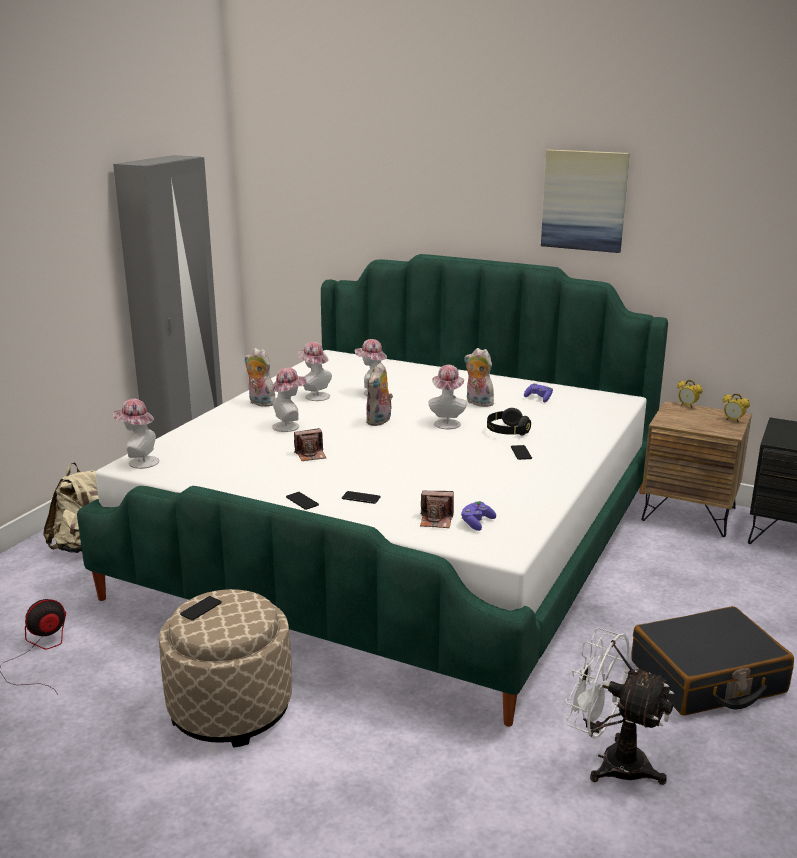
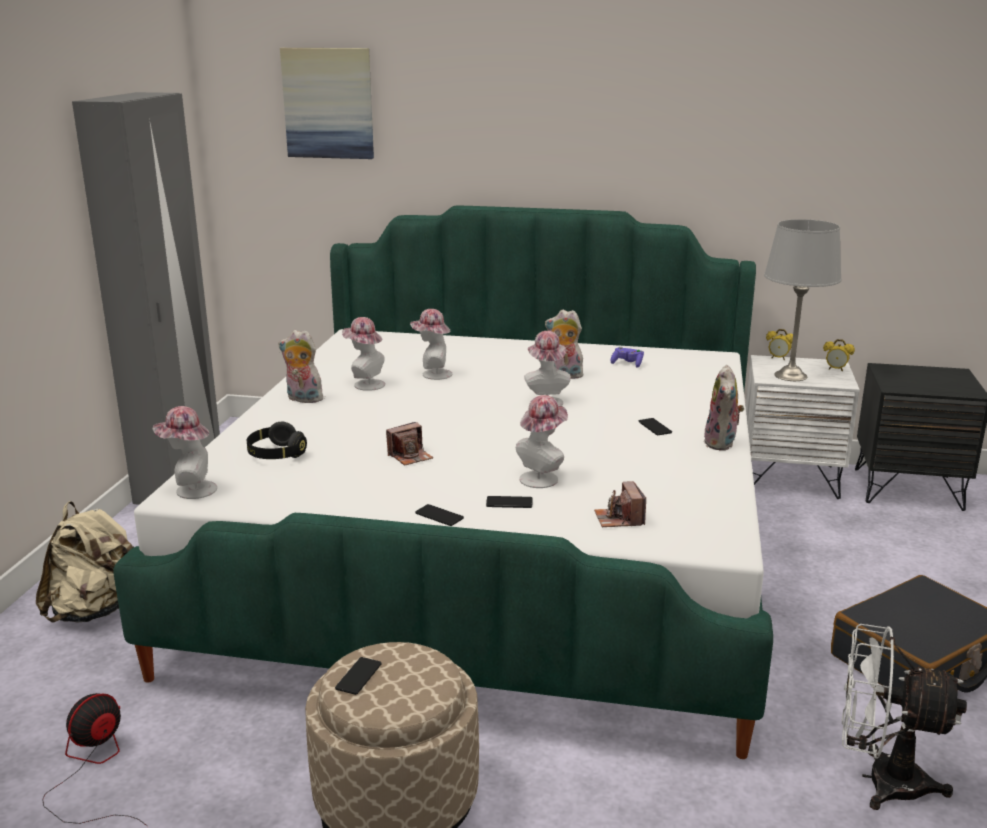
camera: 15 degrees left, 0 degrees up
hat [271,367,306,432] -> hat moved to [516,395,568,488]
plush toy [366,362,393,426] -> plush toy moved to [704,365,744,451]
camera [420,491,454,528] -> camera turned 90 degrees clockwise [594,481,646,527]
purple game controller [461,501,496,531] -> none
black headphones [487,408,531,435] -> black headphones moved to [247,422,307,459]
picture [541,149,629,253] -> picture moved to [280,48,374,159]
brown nightstand [641,401,752,537] -> white nightstand [745,355,860,499]
none -> grey table lamp [764,219,842,381]

